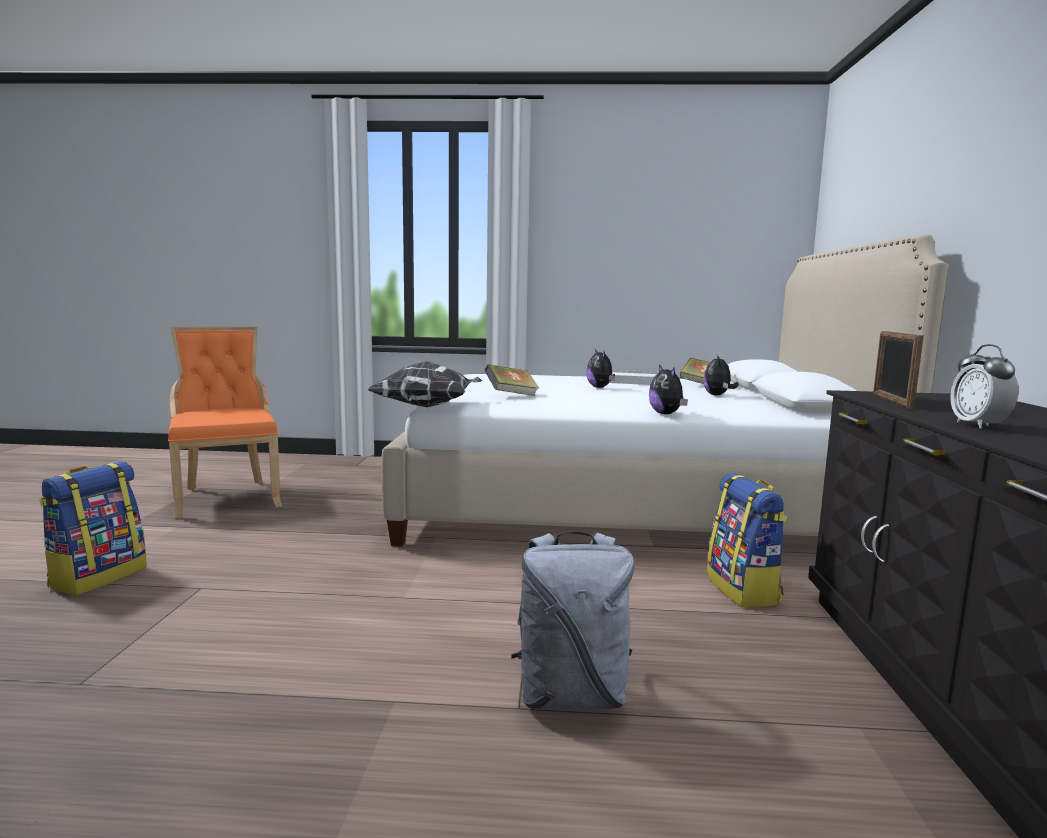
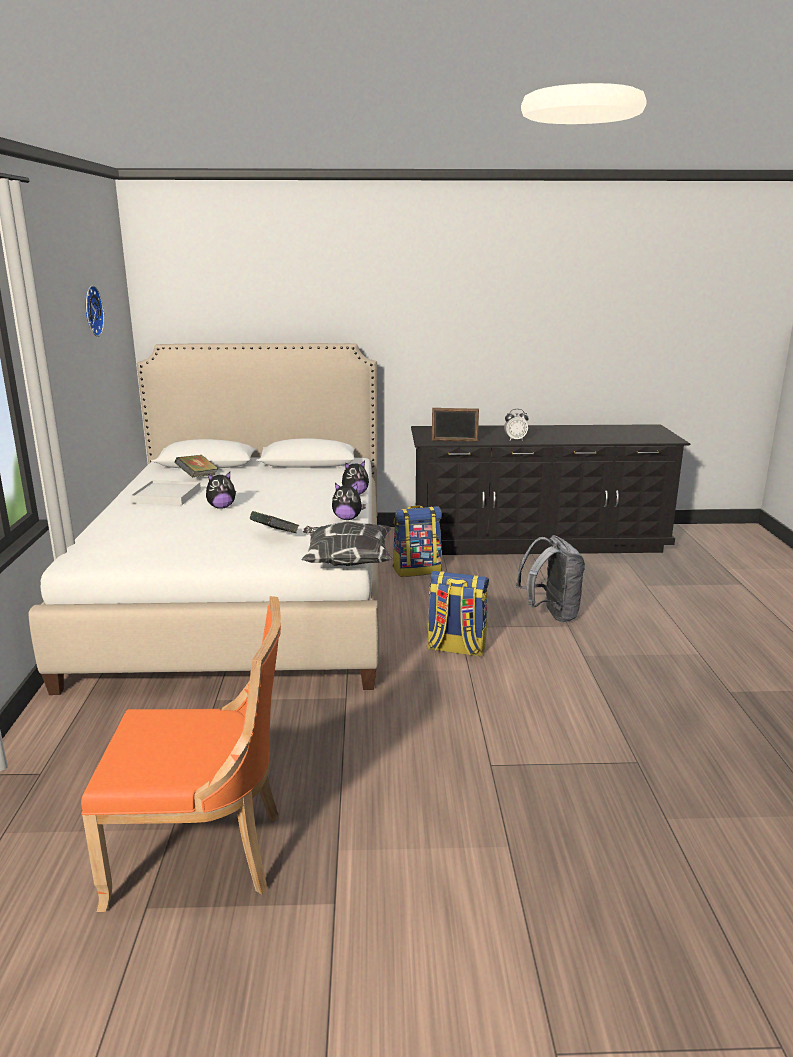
camera: 95 degrees left, 10 degrees up
backpack [39,461,147,595] -> backpack moved to [427,571,489,657]
orange chair [168,327,283,519] -> orange chair turned 150 degrees counterclockwise [81,596,281,912]
plush toy [703,355,739,396] -> plush toy moved to [332,483,366,520]
none -> wall clock [85,285,104,337]

